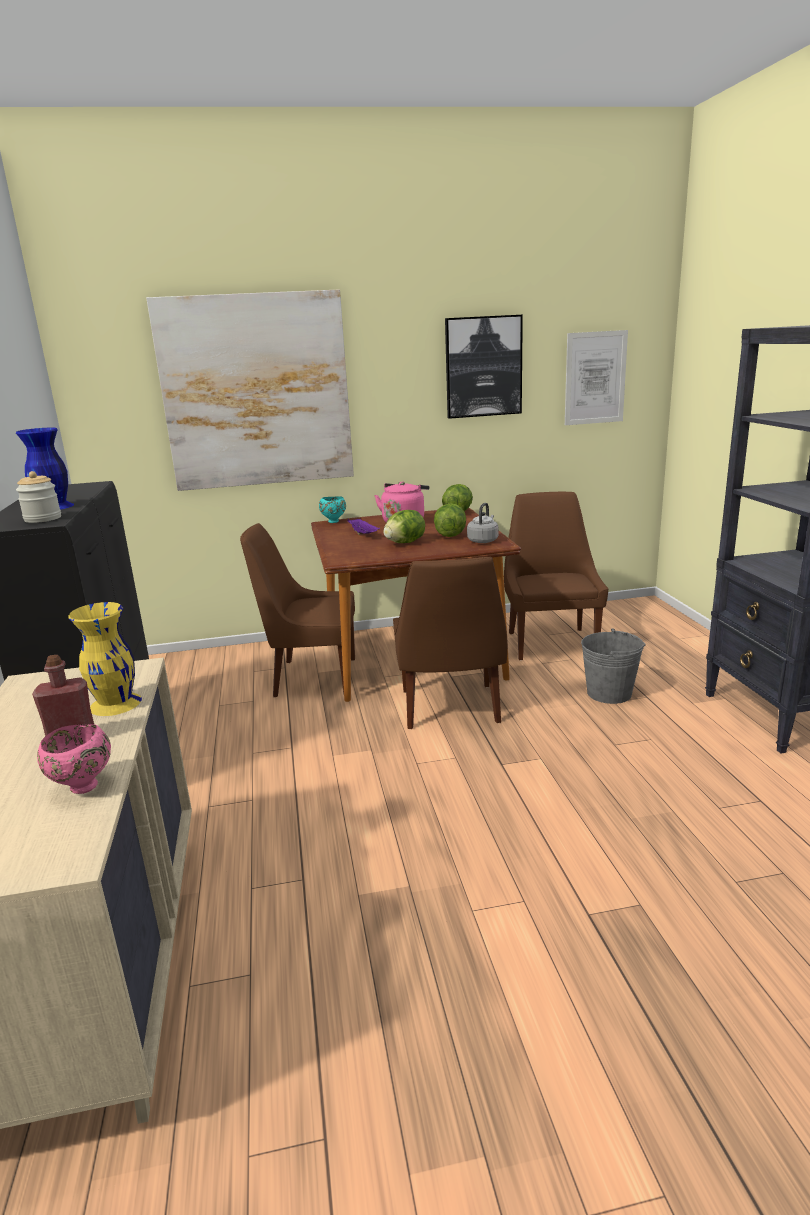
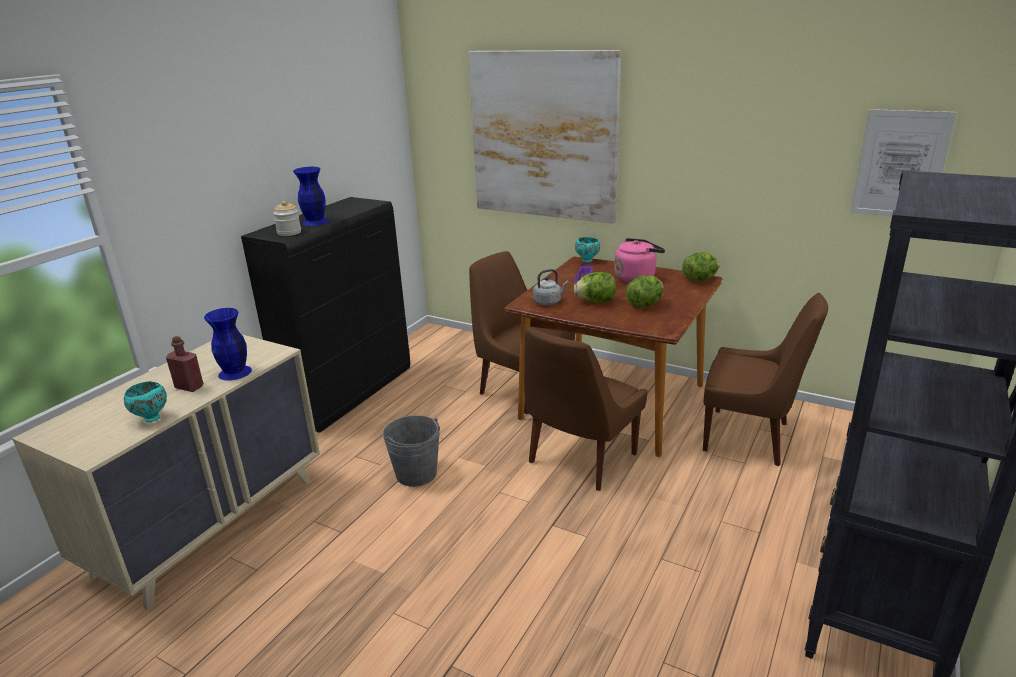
camera: 40 degrees right, 5 degrees up
pink bowl [37,724,111,794] -> turquoise bowl [124,381,167,422]
yellow vase [68,602,142,716] -> blue vase [204,308,252,381]
picture [445,315,523,419] -> none
grey kettle [467,503,498,543] -> grey kettle moved to [533,269,568,305]
brown chair [504,492,608,660] -> brown chair turned 75 degrees clockwise [703,293,828,466]
grey bucket [581,629,645,704] -> grey bucket moved to [383,415,440,487]

